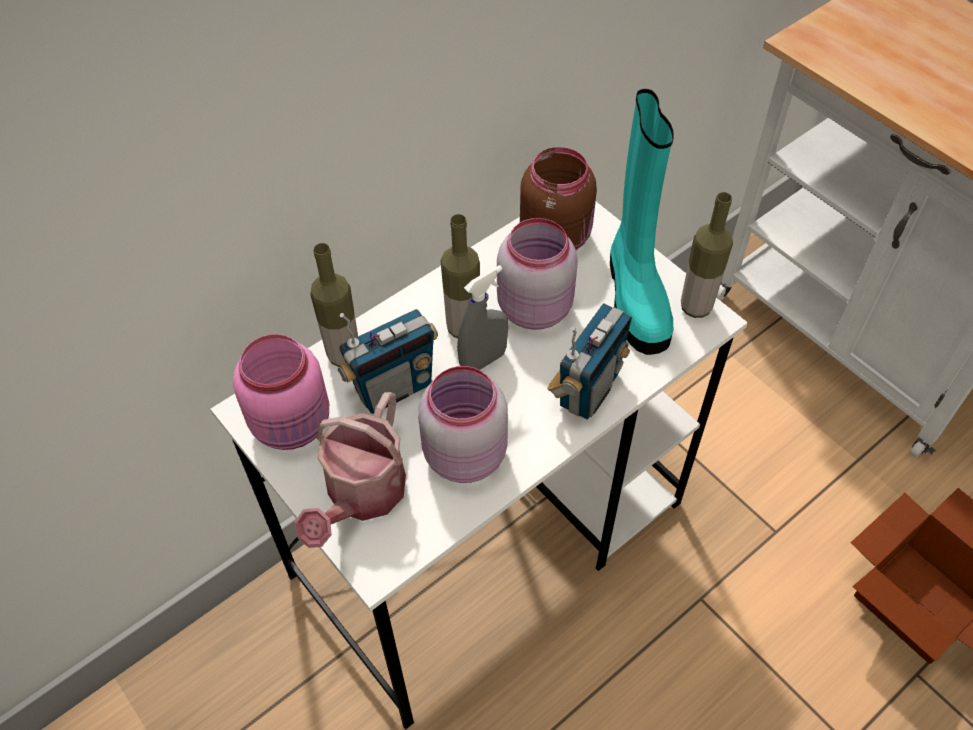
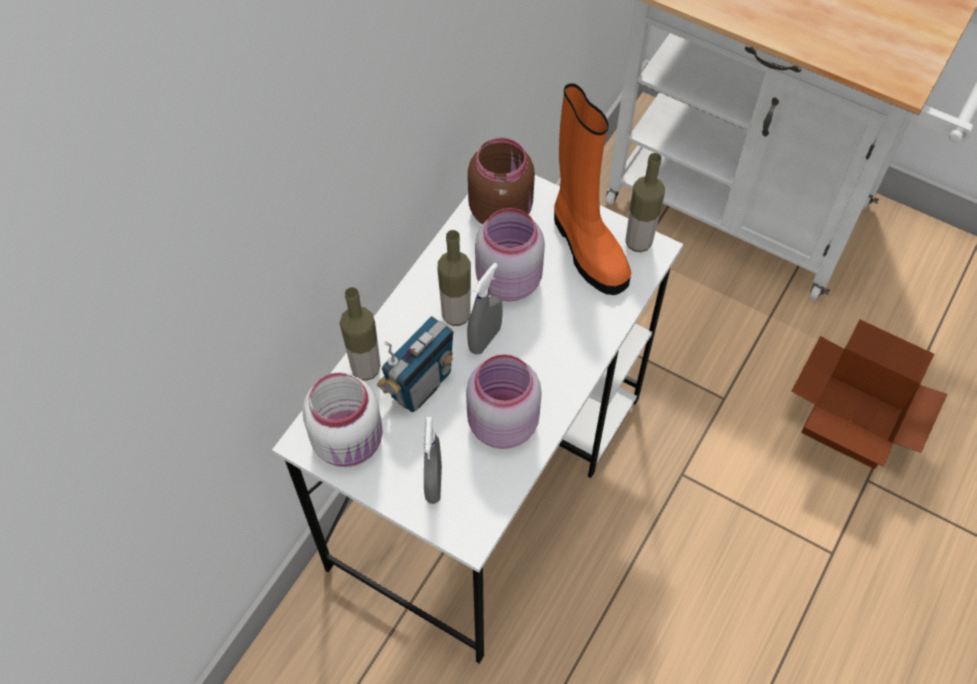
camera: 20 degrees left, 5 degrees up
pink jar [233,334,329,450] -> white jar [302,372,383,467]
watering can [295,392,406,548] -> grey spray bottle [424,417,442,504]
radio [547,303,632,419] -> none
turquoise boot [610,89,674,355] -> orange boot [554,83,631,295]

